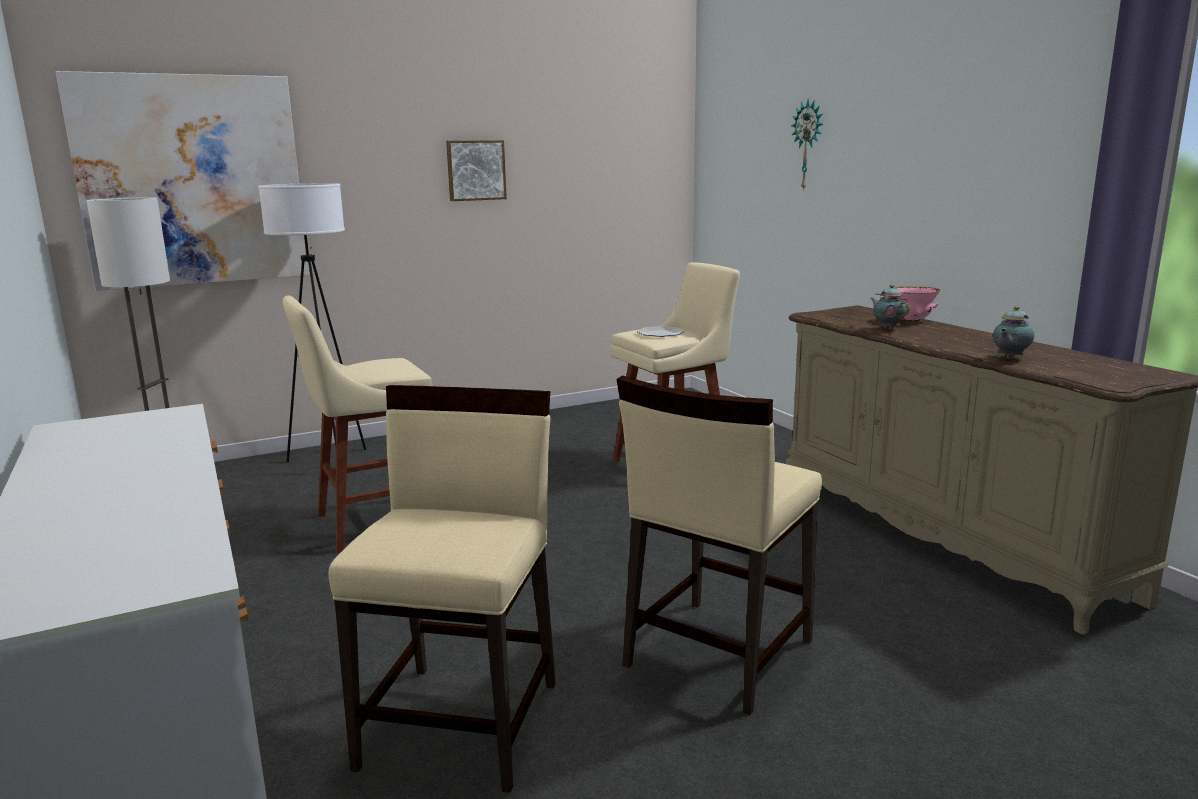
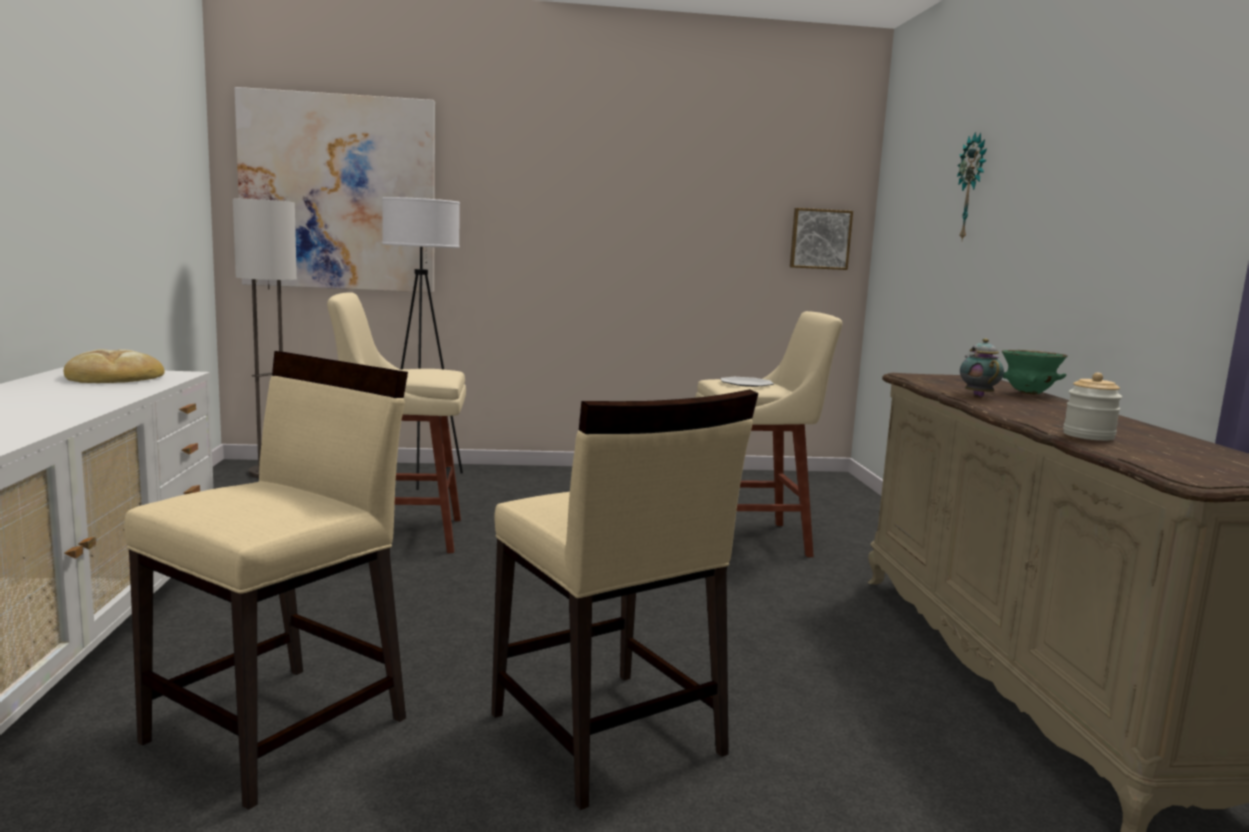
camera: 20 degrees right, 5 degrees down
picture [446,140,507,201] -> picture moved to [790,208,853,270]
beige chair [617,376,822,715] -> beige chair turned 90 degrees counterclockwise [491,389,758,810]
pink bowl [895,286,940,322] -> green bowl [1002,350,1068,395]
teapot [993,306,1034,359] -> jar [1063,373,1122,441]
none -> bread [63,349,165,383]

